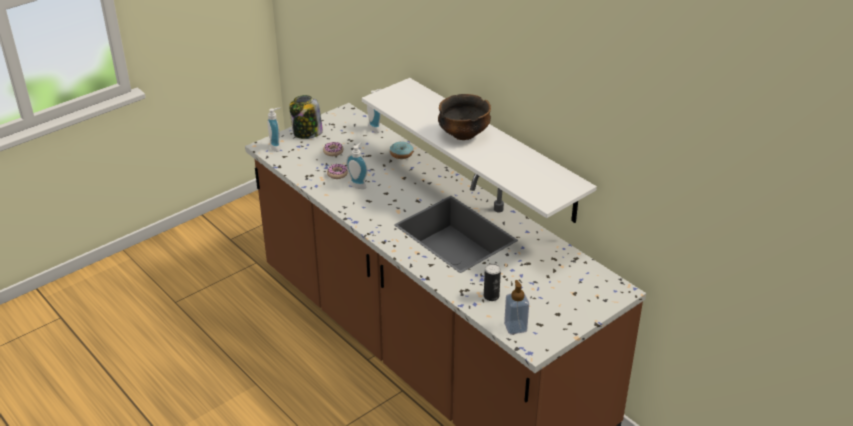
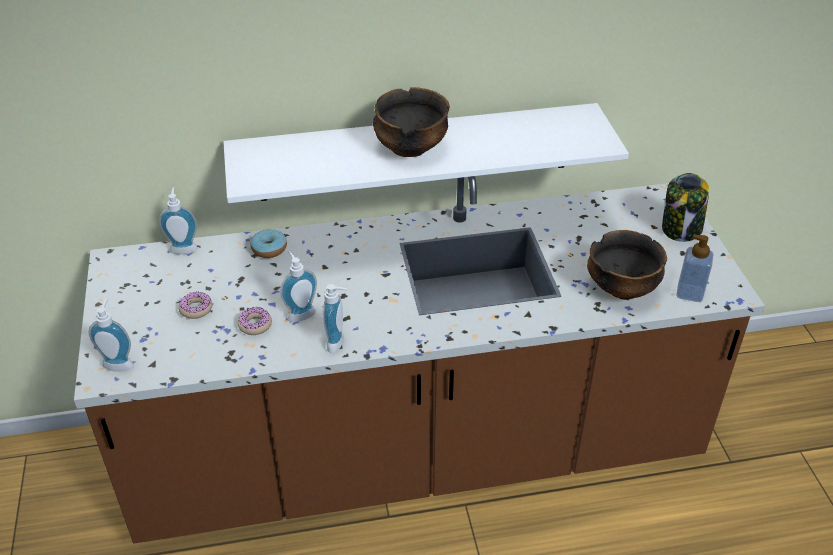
camera: 60 degrees left, 5 degrees up
jar [289,95,323,139] -> jar moved to [662,173,709,242]
can [484,264,501,301] -> bowl [587,230,667,299]
none -> soap dispenser [323,284,347,353]

